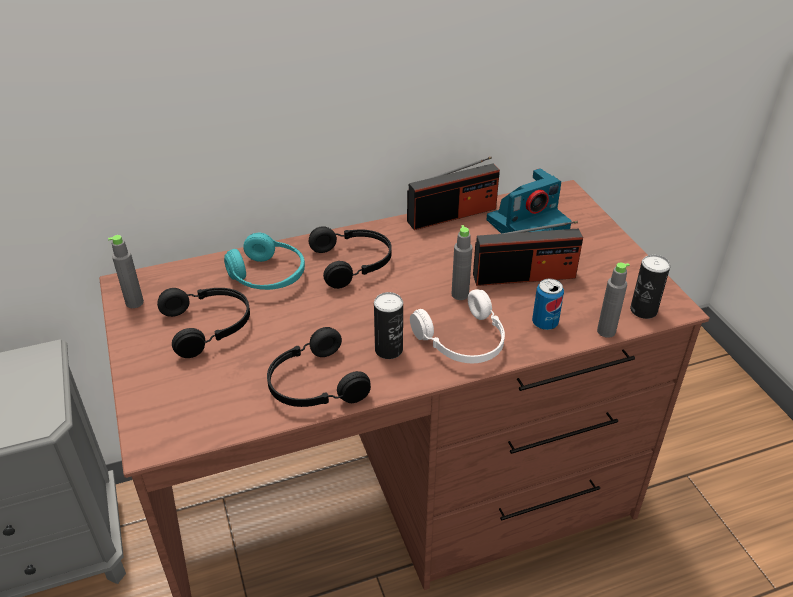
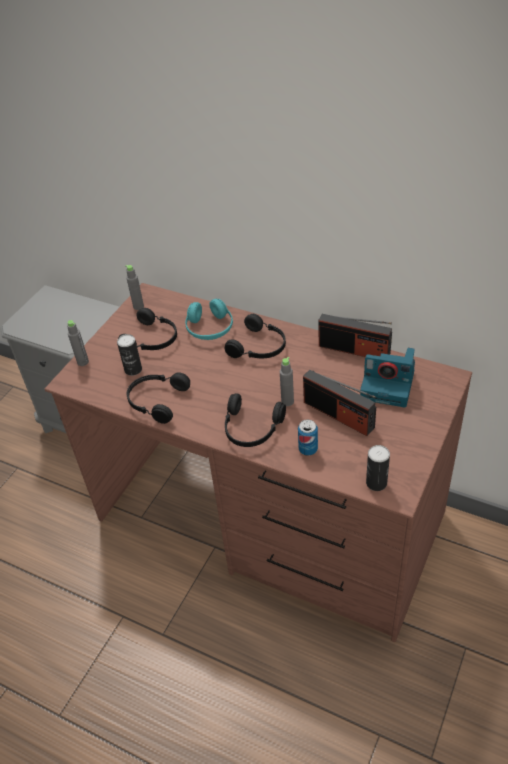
camera: 50 degrees right, 5 degrees up
can [374,292,403,359] -> can moved to [117,334,142,376]
white headphones [410,289,505,363] -> black headphones [225,393,286,447]
grey bottle [597,262,630,338] -> grey bottle moved to [67,320,89,366]

